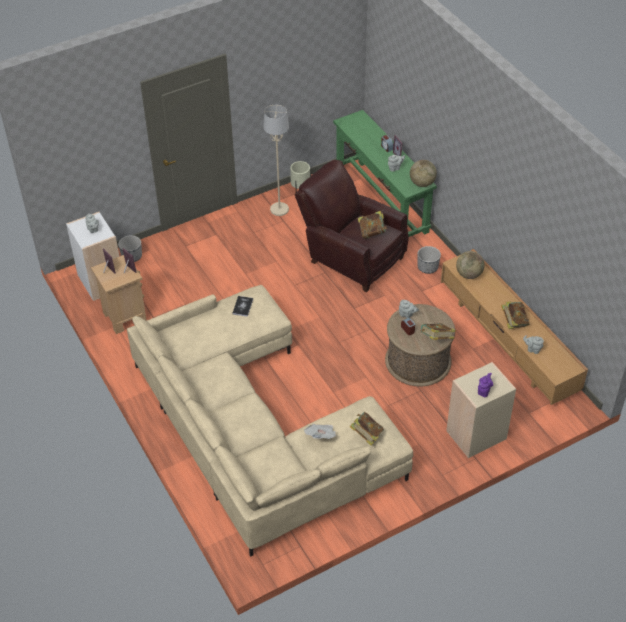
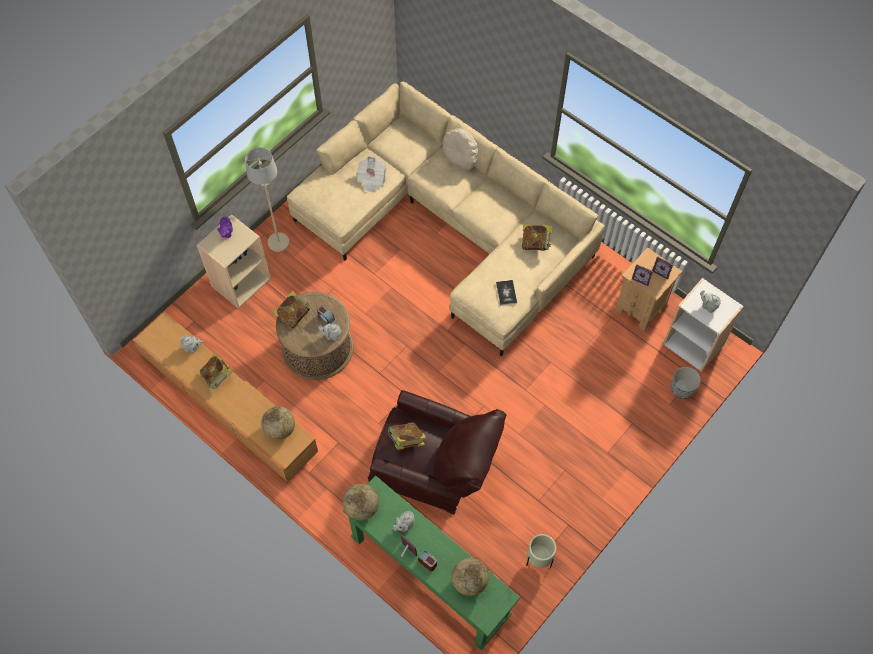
camera: 160 degrees right, 15 degrees up
beige floor lamp [263,105,289,216] -> beige floor lamp moved to [245,147,290,252]
book [350,411,384,446] -> book moved to [522,224,552,251]
planter [417,246,441,274] -> none
none -> beige pillow [443,128,478,171]
none -> globe [451,558,489,596]

